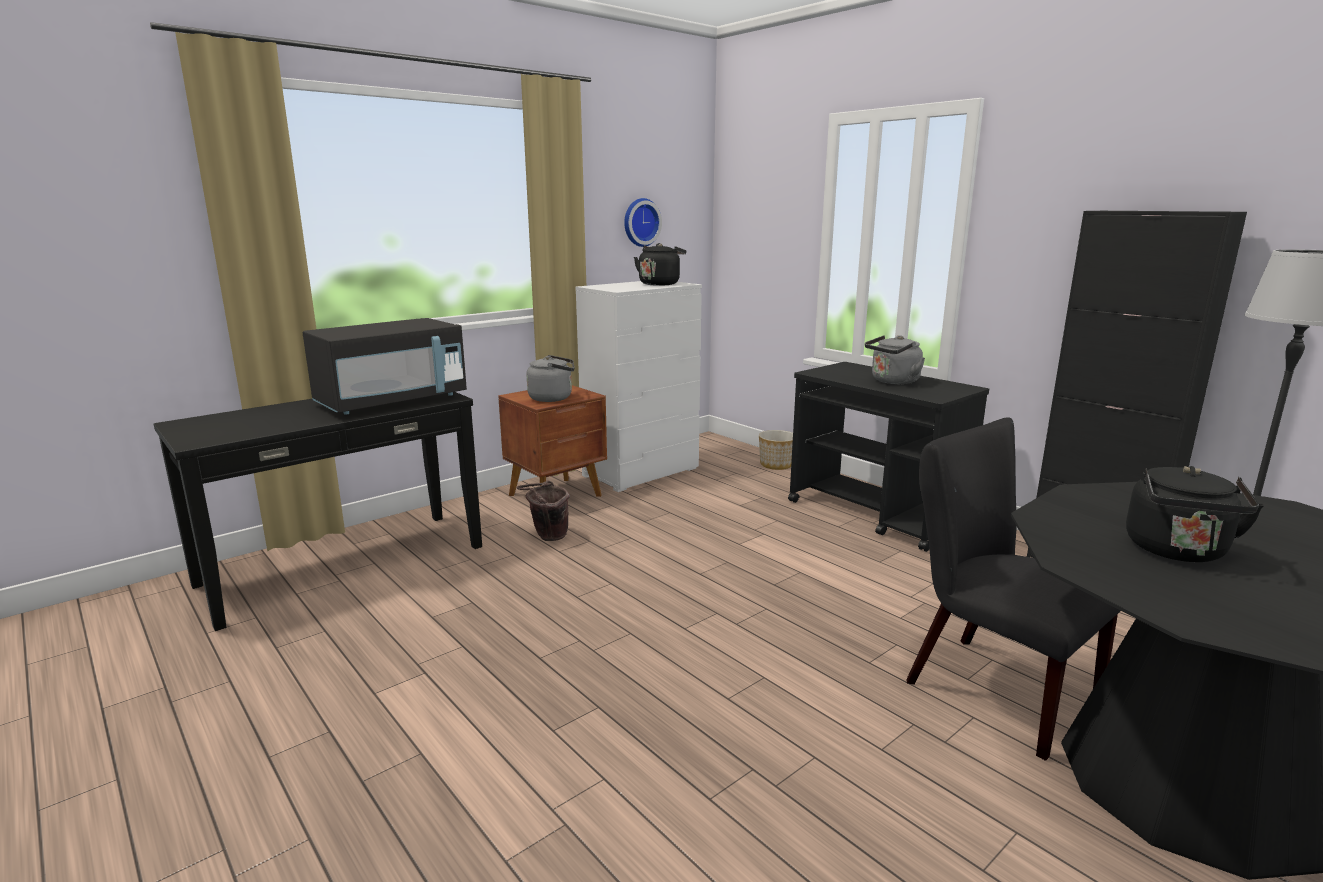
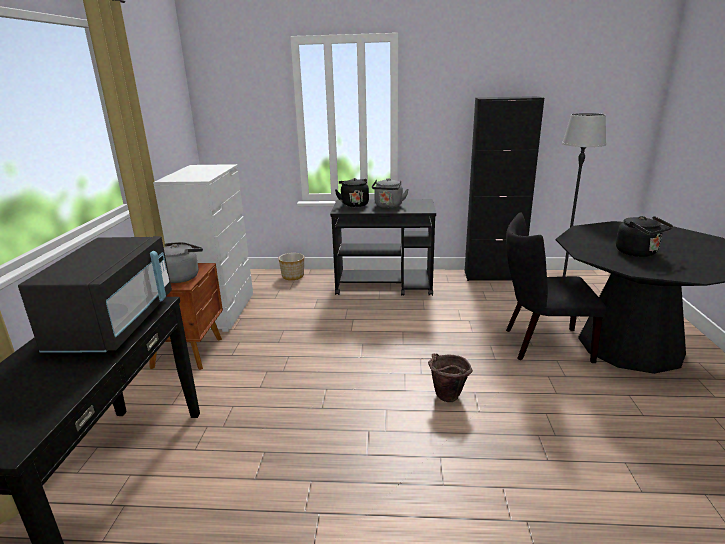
camera: 45 degrees left, 5 degrees up
brown bucket [517,480,570,541] -> brown bucket moved to [428,354,473,402]
wall clock [624,198,662,247] -> none
black kettle [634,243,686,286] -> black kettle moved to [335,178,369,207]

